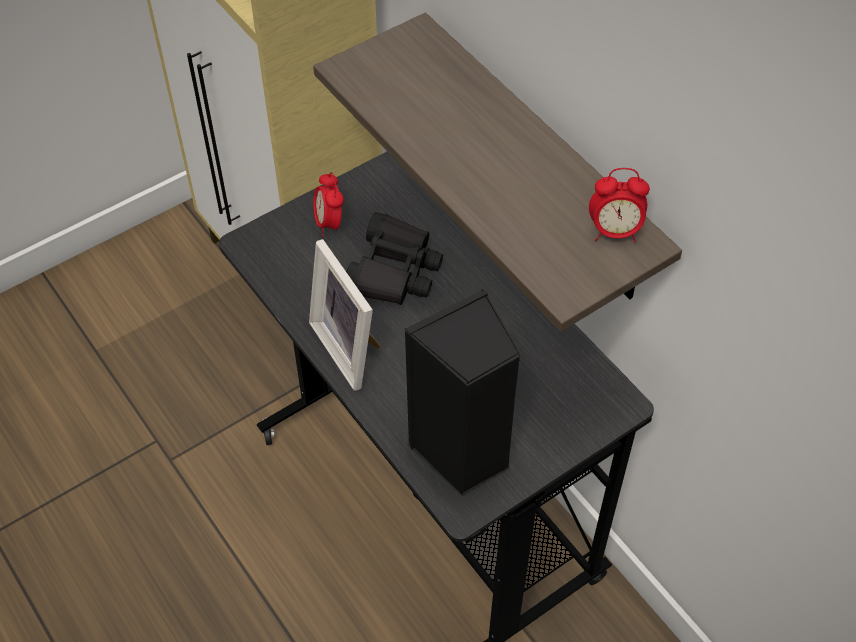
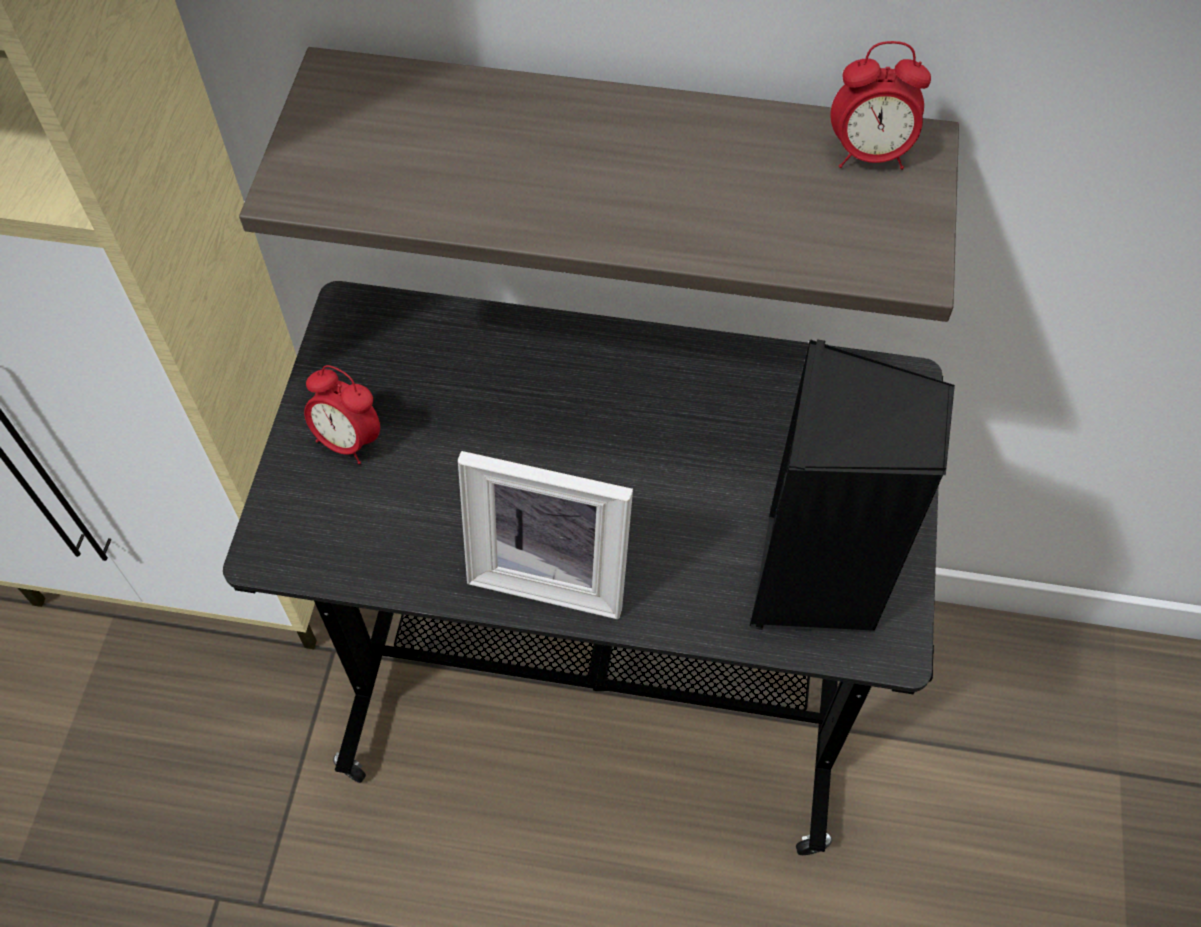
camera: 45 degrees left, 5 degrees up
black binoculars [346,212,443,305] -> none
alarm clock [589,168,650,242] -> alarm clock turned 45 degrees clockwise [830,41,931,170]

